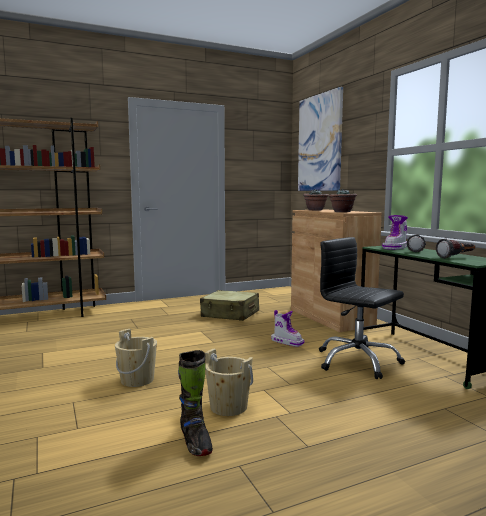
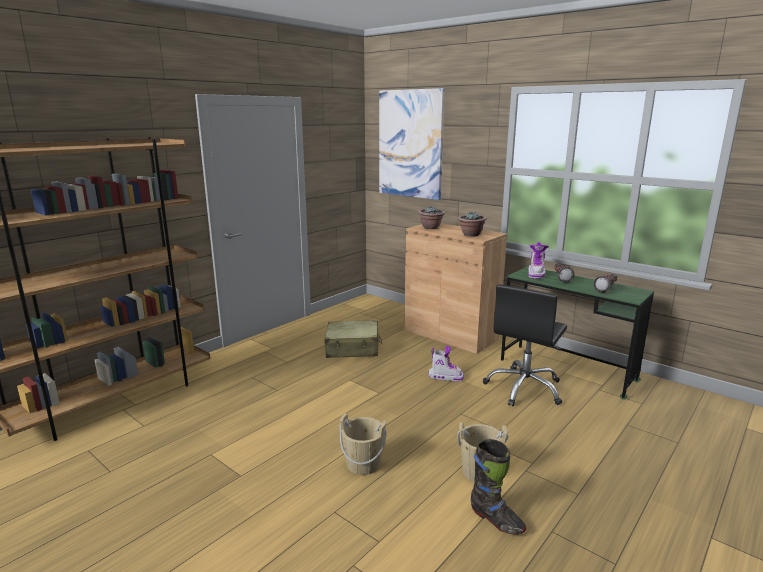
camera: 25 degrees left, 10 degrees up
black office chair [319,237,405,379] -> black office chair turned 75 degrees counterclockwise [483,284,567,406]

